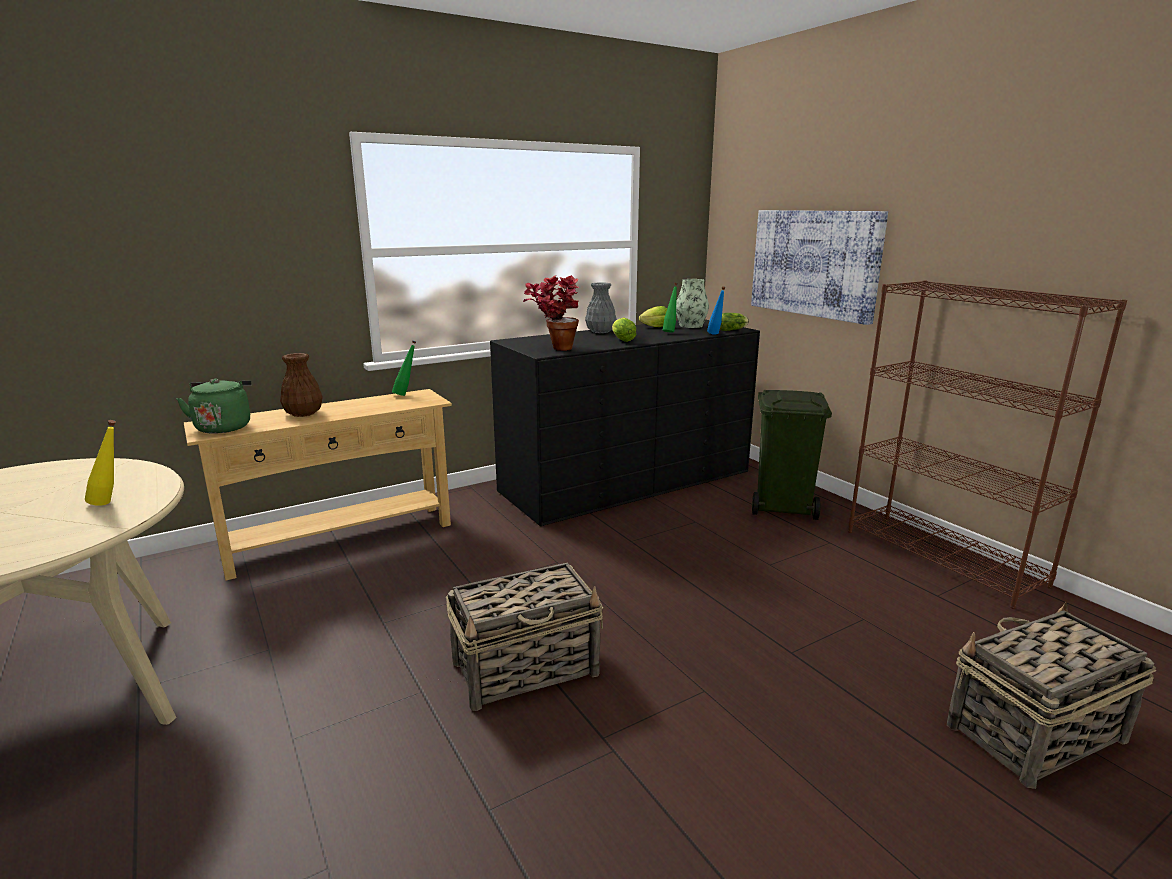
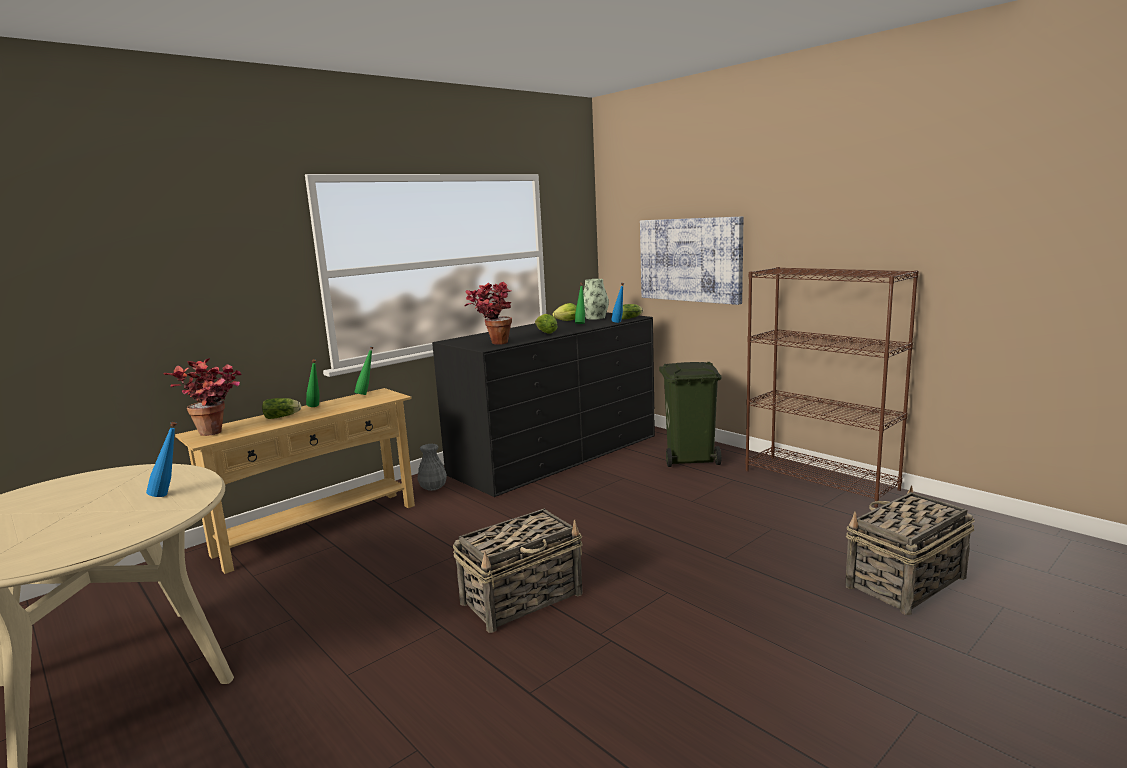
camera: 10 degrees left, 5 degrees down
yellow bottle [85,420,116,506] -> blue bottle [146,422,177,497]
green kettle [176,379,252,434] -> potted plant [163,358,242,436]
brown vase [280,353,323,417] -> lettuce [262,398,301,419]
grey vase [585,282,617,333] -> grey vase moved to [417,444,447,491]
none -> green bottle [306,359,320,407]

